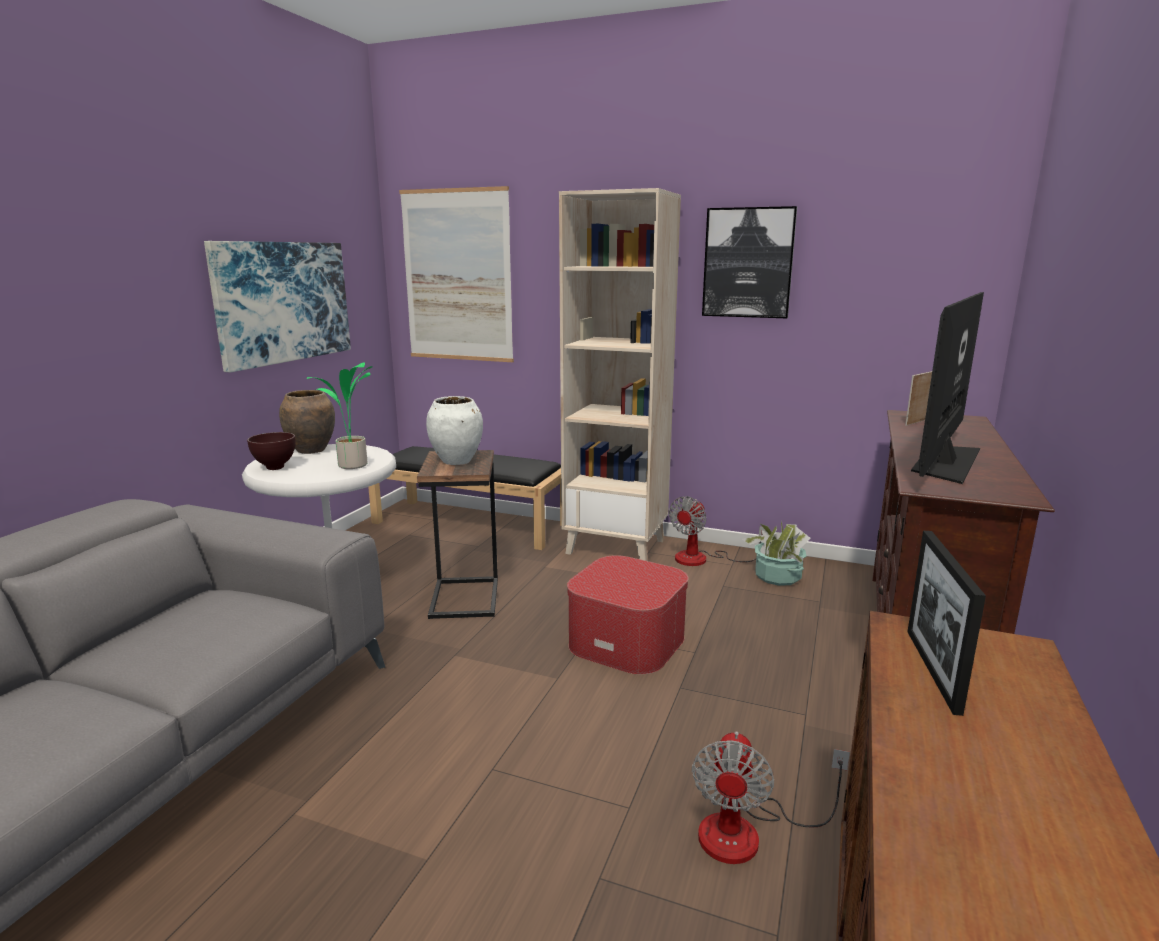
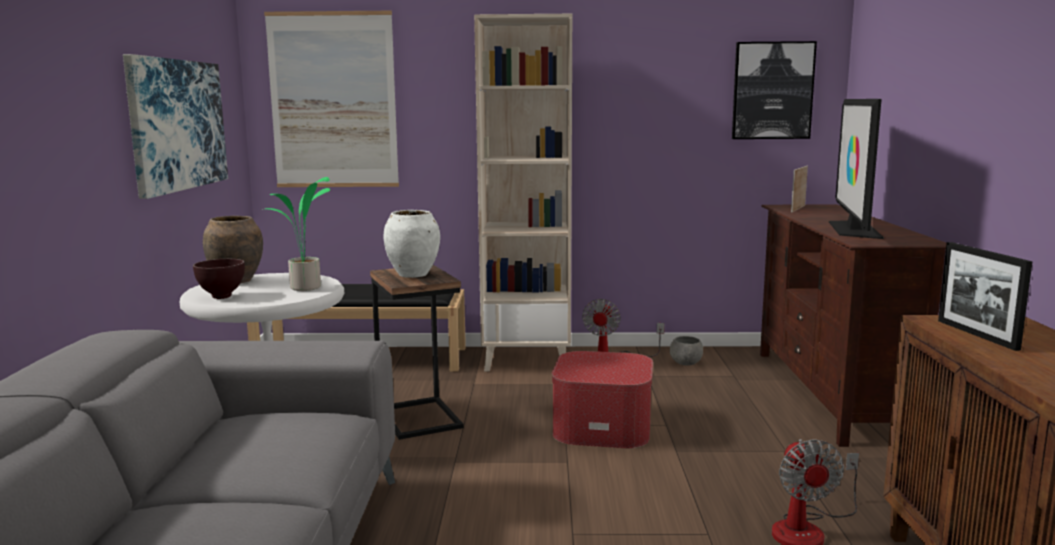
camera: 20 degrees left, 5 degrees down
picture [702,206,797,318] -> picture moved to [732,41,817,139]
potted plant [742,521,810,586] -> grey bowl [670,336,703,366]

